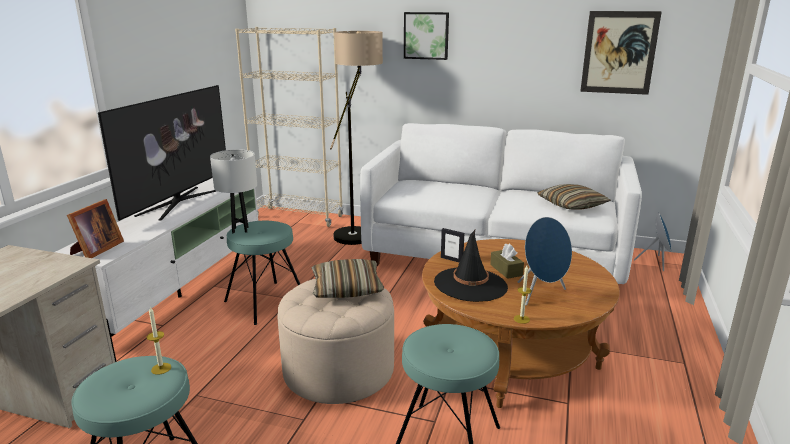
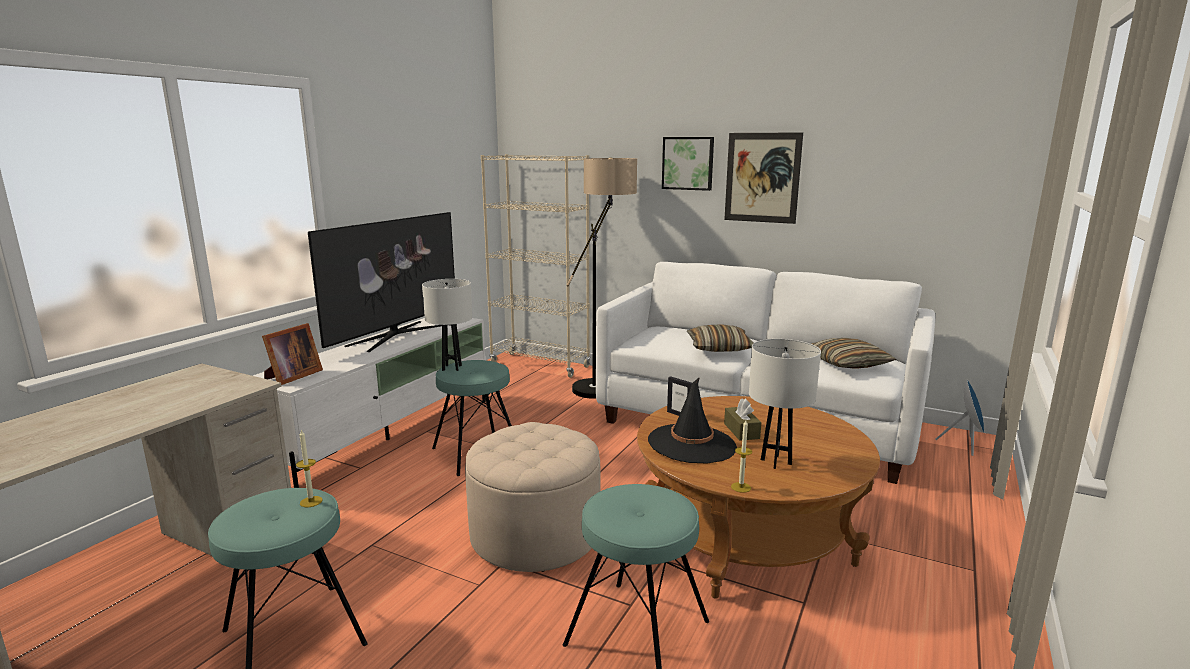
camera: 10 degrees right, 5 degrees down
pillow [311,259,384,298] -> pillow moved to [687,324,753,352]
blue speaker [518,217,572,305] -> white table lamp [749,339,821,469]
picture [580,11,662,95] -> picture moved to [724,132,803,224]

